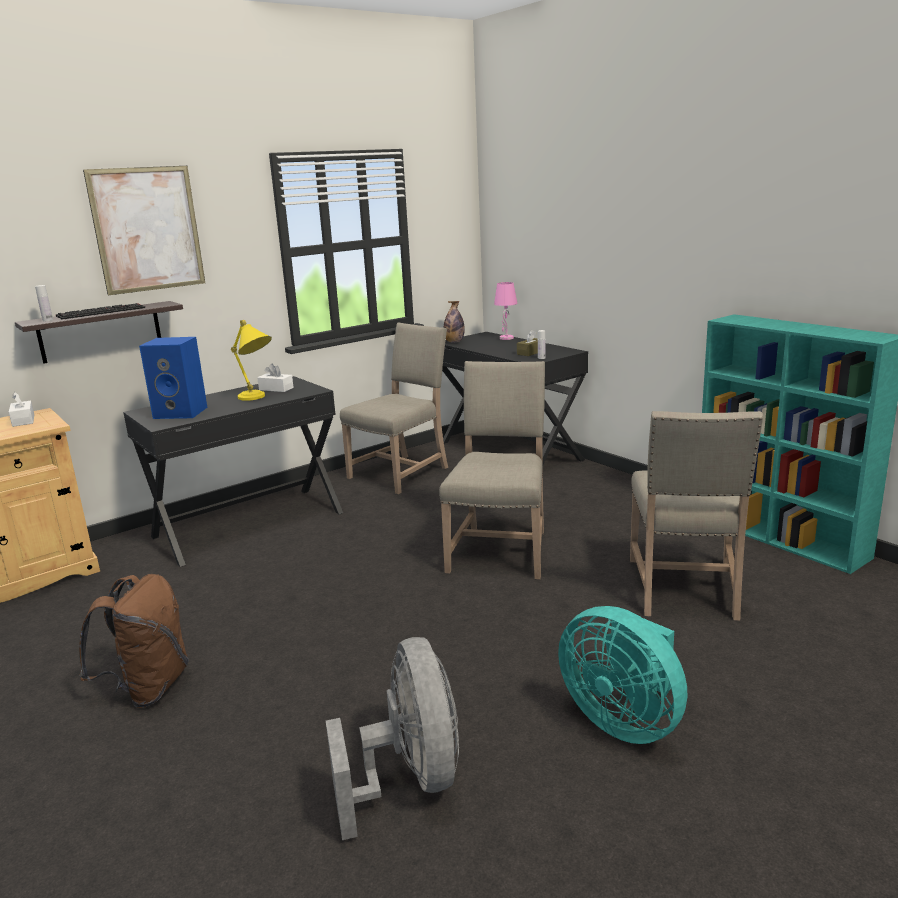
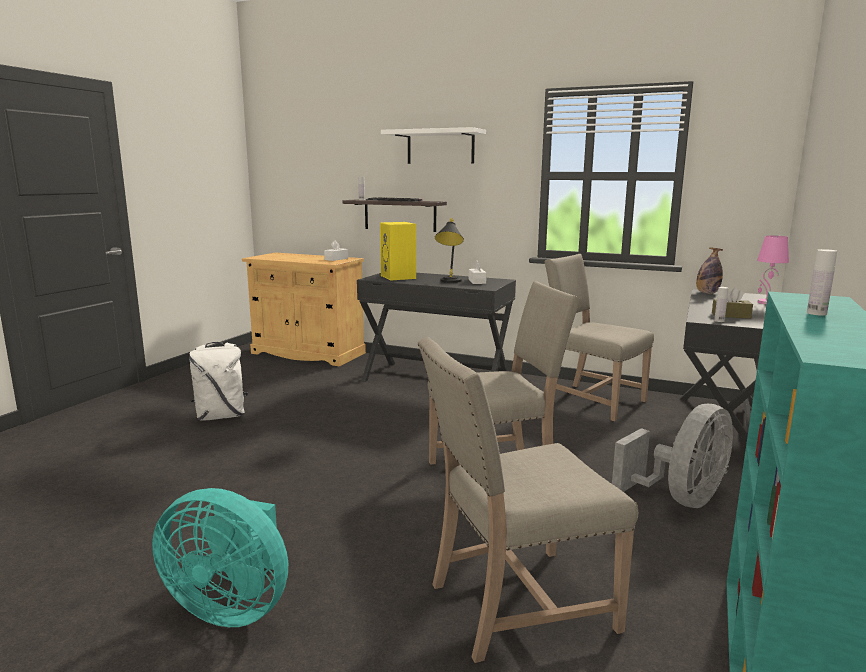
camera: 60 degrees right, 5 degrees down
brown backpack [79,574,189,708] -> white backpack [189,342,248,421]
picture [83,166,205,295] -> white shelf [381,127,486,164]
blue speaker [139,337,207,419] -> yellow speaker [380,222,416,280]
yellow table lamp [231,320,272,401] -> black table lamp [435,218,464,283]
grey fan [326,637,459,840] -> grey fan moved to [612,404,733,508]
beige chair [340,322,448,494] -> beige chair turned 150 degrees counterclockwise [544,254,654,421]
turquoise fan [558,606,687,744] -> turquoise fan turned 90 degrees counterclockwise [152,488,288,627]
none -> white bottle [807,249,837,316]

